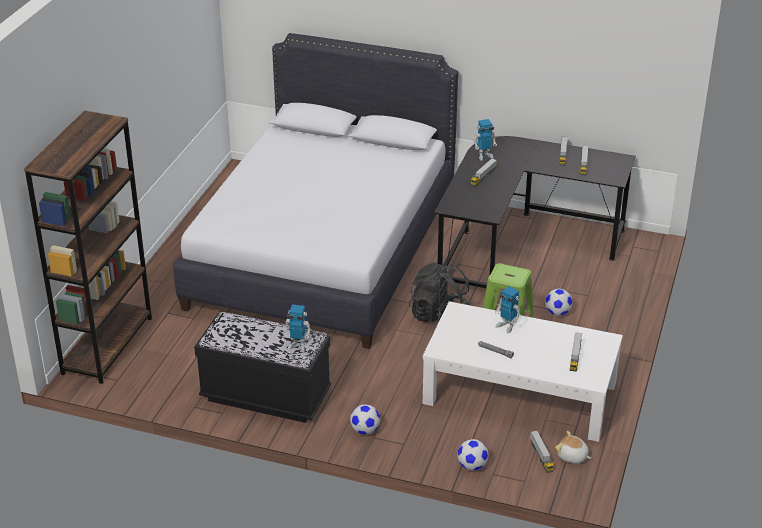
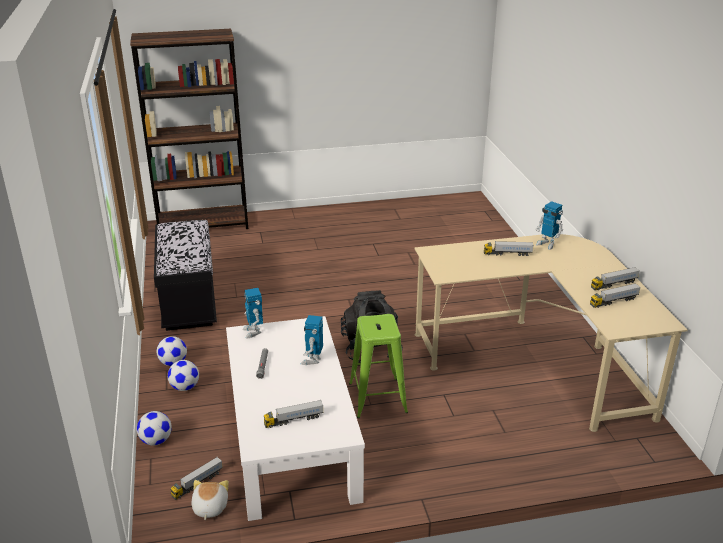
camera: 60 degrees right, 5 degrees down
white bed [173,33,458,349] -> none
toy robot [283,304,311,352] -> toy robot moved to [242,288,263,339]
black desk [434,136,636,288] -> beige desk [414,234,688,432]
football [545,289,572,316] -> football moved to [168,360,199,391]

